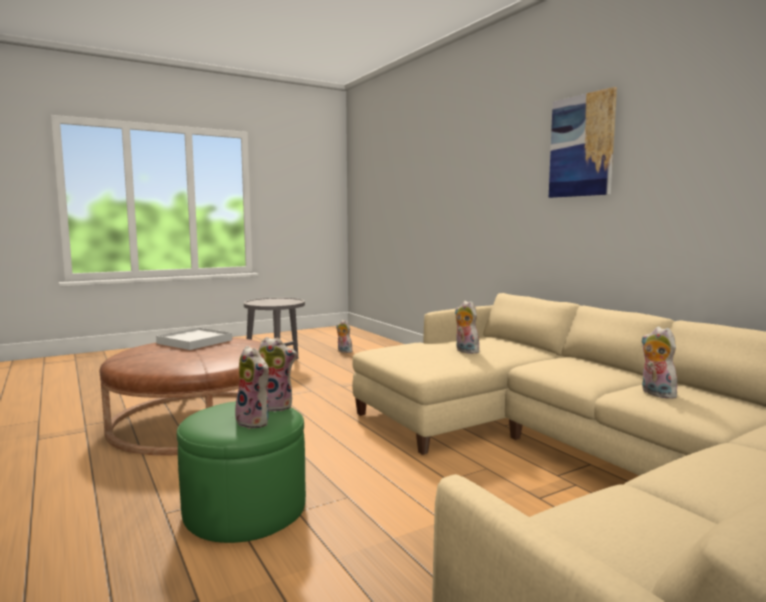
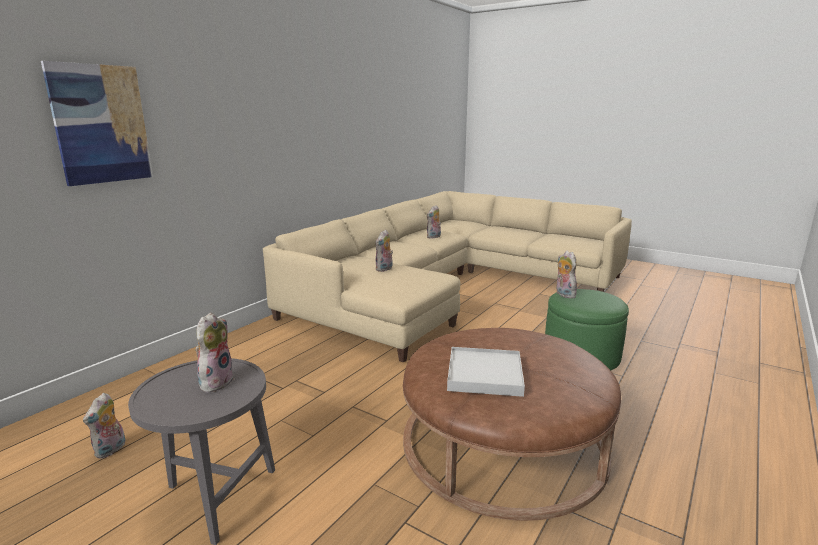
camera: 115 degrees left, 10 degrees up
plush toy [235,346,269,429] -> plush toy moved to [195,312,234,393]
picture [549,87,617,198] -> picture moved to [41,61,153,186]

